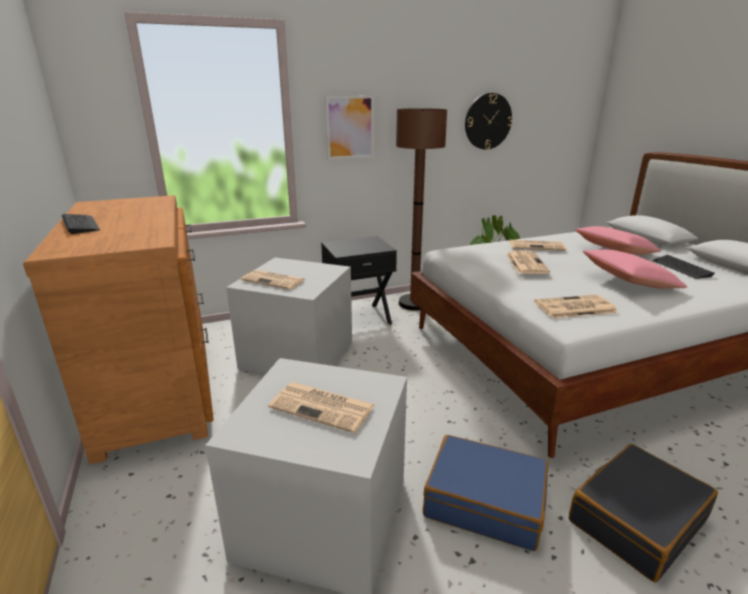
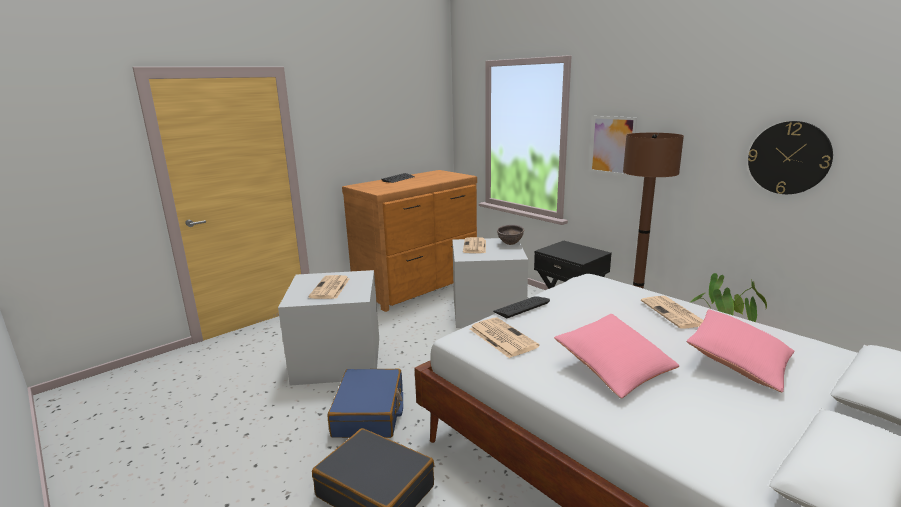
camera: 70 degrees right, 5 degrees down
newspaper [506,251,550,274] -> none
keyboard [653,255,715,279] -> keyboard moved to [493,296,550,318]
none -> brown bowl [497,225,524,245]

